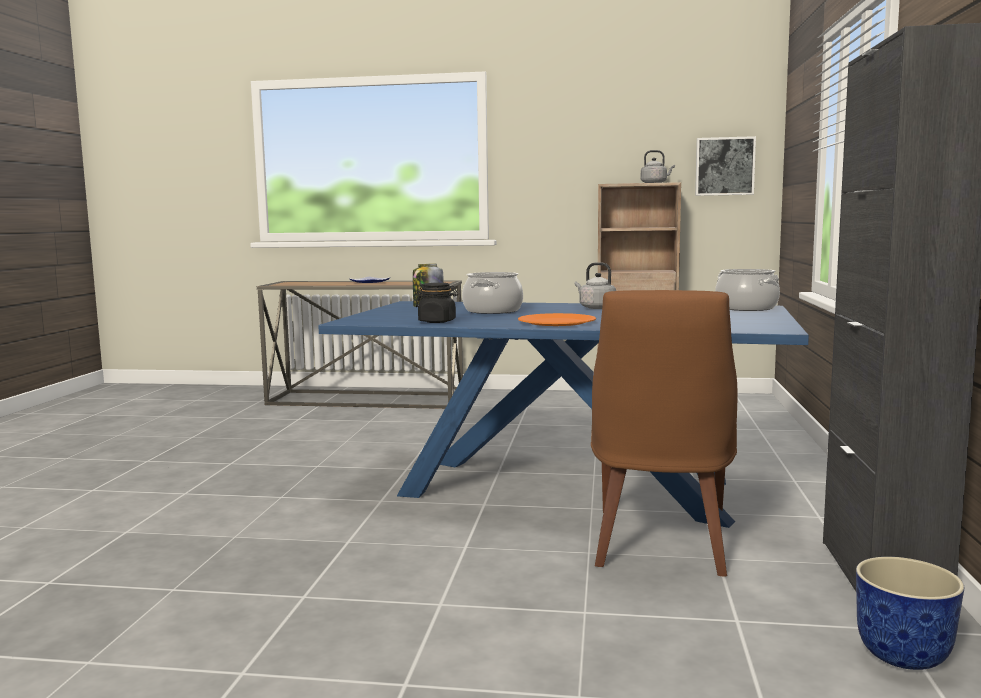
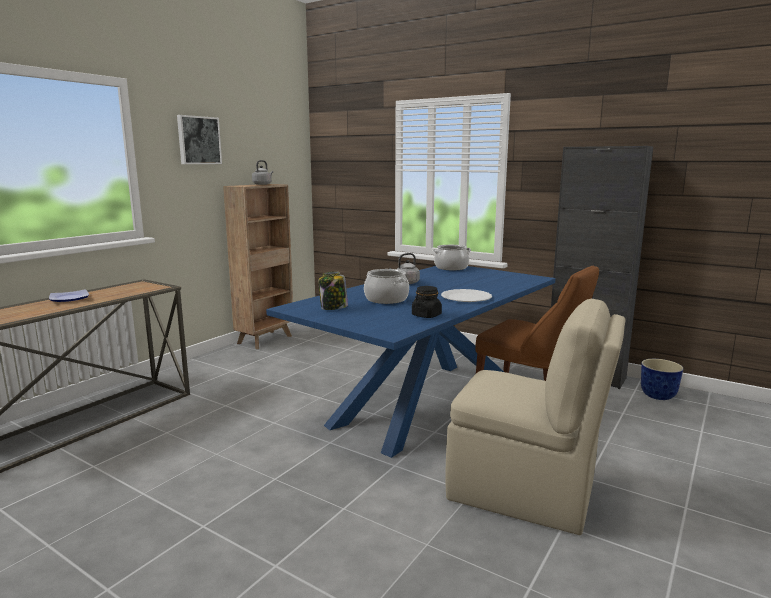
camera: 65 degrees left, 5 degrees up
orange plate [518,313,596,326] -> white plate [441,289,492,302]
picture [695,136,756,196] -> picture moved to [177,115,222,164]
none -> beige chair [445,299,626,535]

